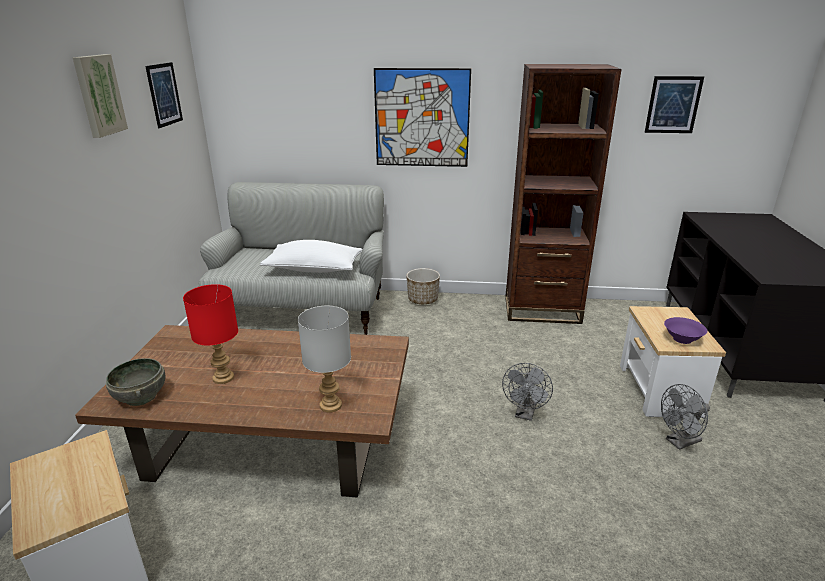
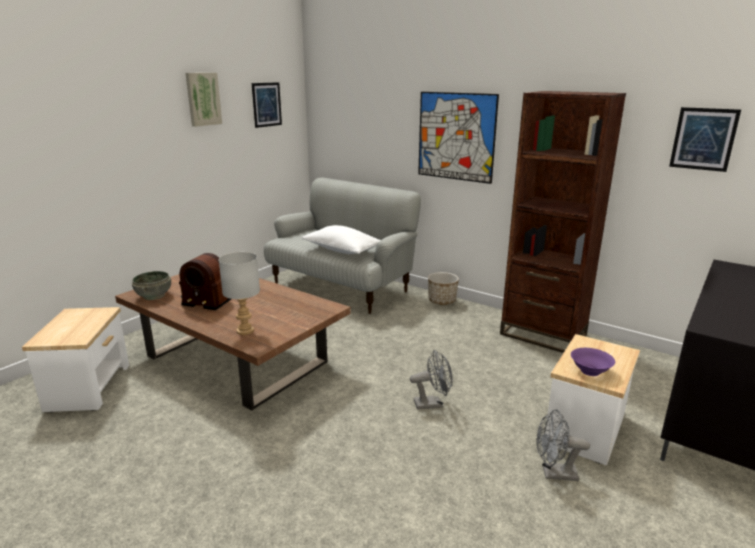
camera: 30 degrees right, 5 degrees down
red table lamp [183,284,238,384] -> radio [179,253,231,310]
grey fan [502,363,553,421] -> grey fan turned 150 degrees counterclockwise [410,350,453,410]

